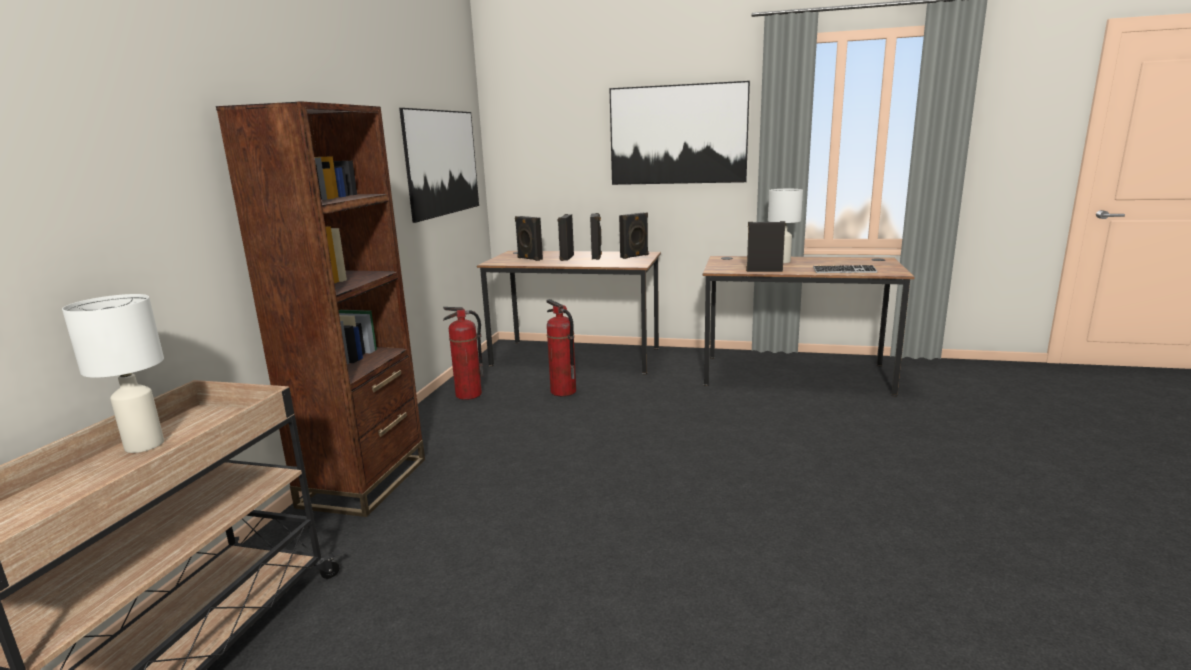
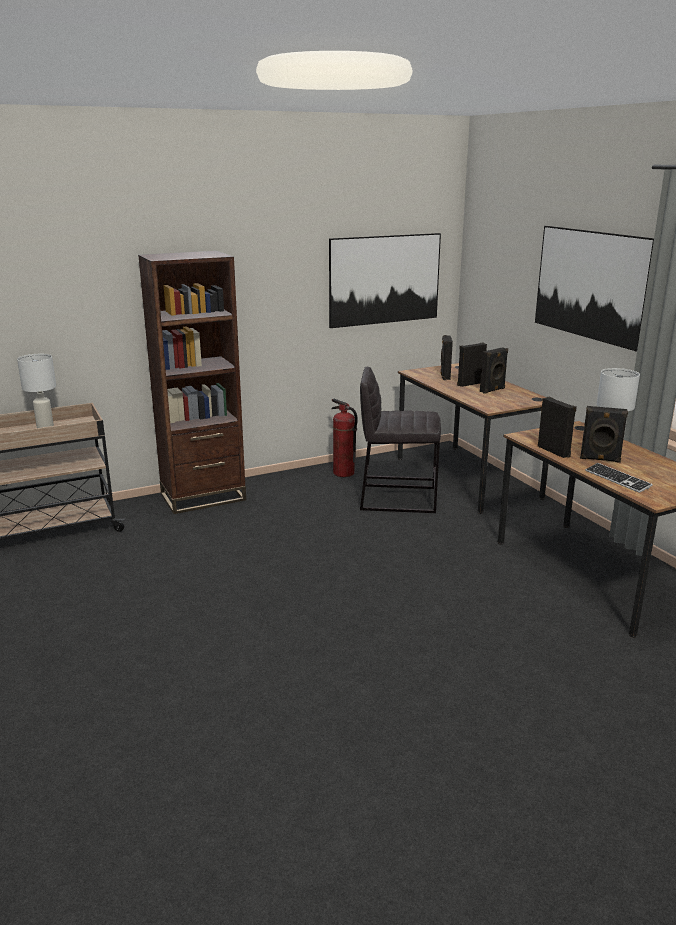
camera: 50 degrees right, 5 degrees up
fire extinguisher [546,299,576,396] -> grey stool [360,367,441,513]
black speaker [619,212,648,259] -> black speaker moved to [580,406,628,463]

